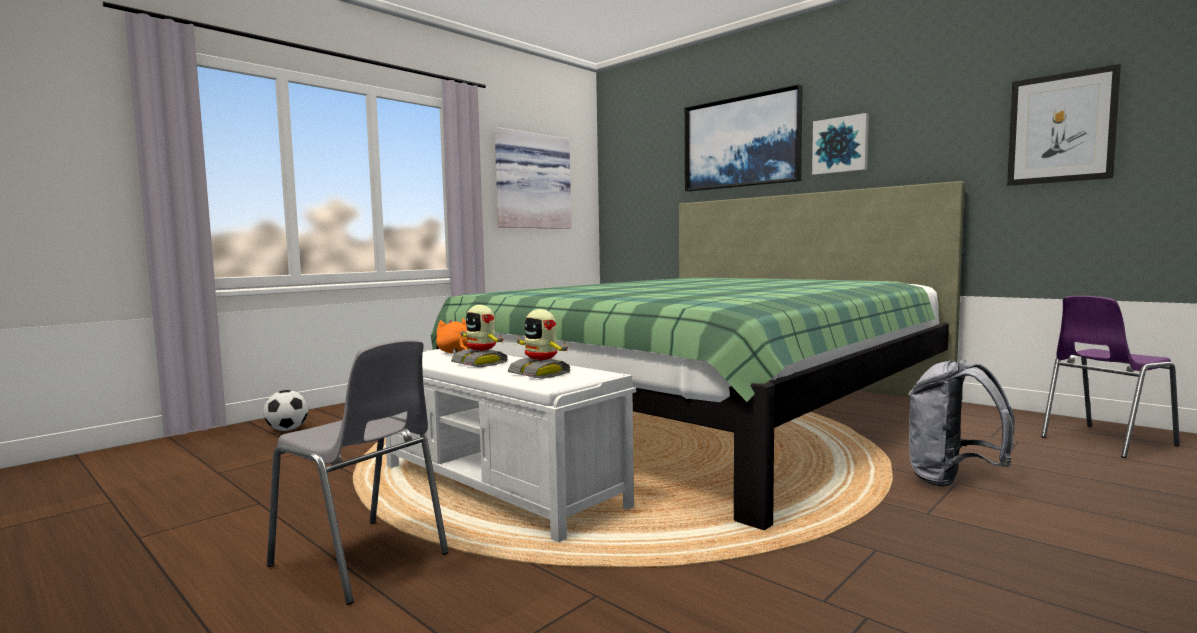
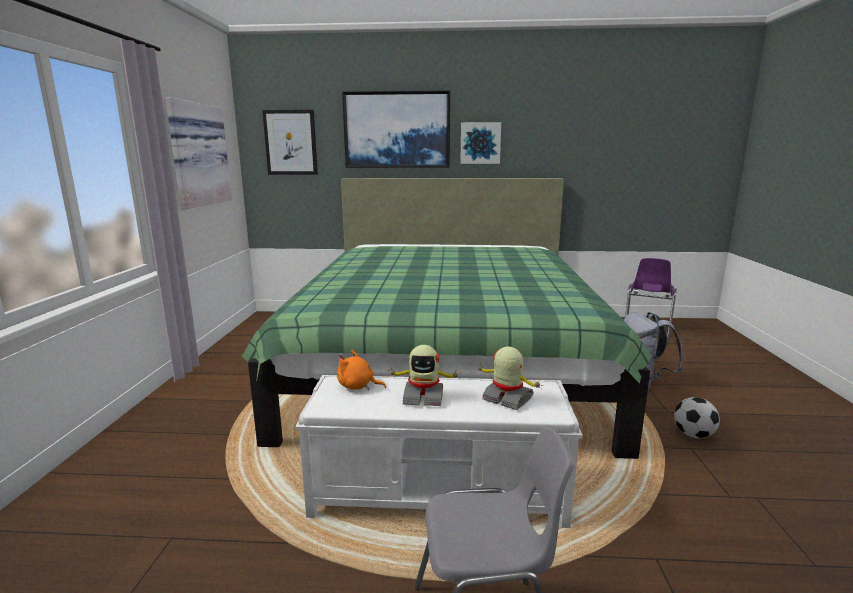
camera: 40 degrees left, 10 degrees up
football [263,390,308,431] -> football moved to [674,397,720,438]
toy robot [508,309,571,379] -> toy robot turned 150 degrees counterclockwise [475,346,543,410]
picture [1007,64,1121,186] -> picture moved to [262,110,318,175]

